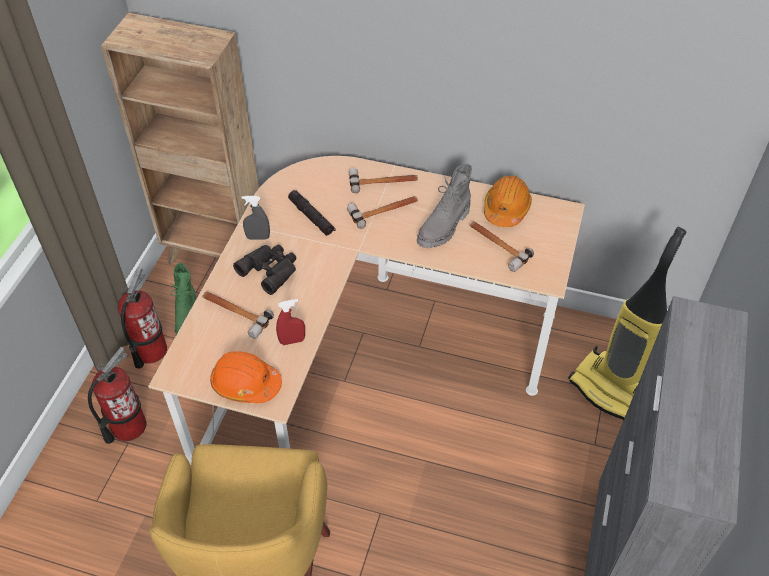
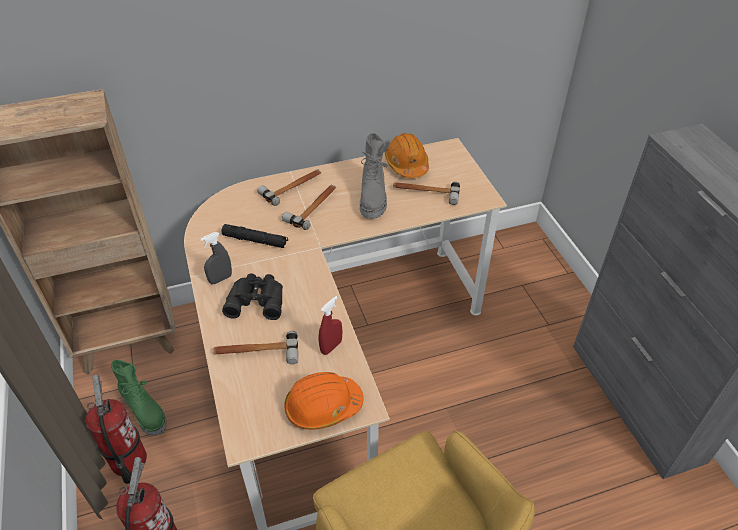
camera: 35 degrees left, 5 degrees down
vacuum cleaner [568,227,686,420] -> none

